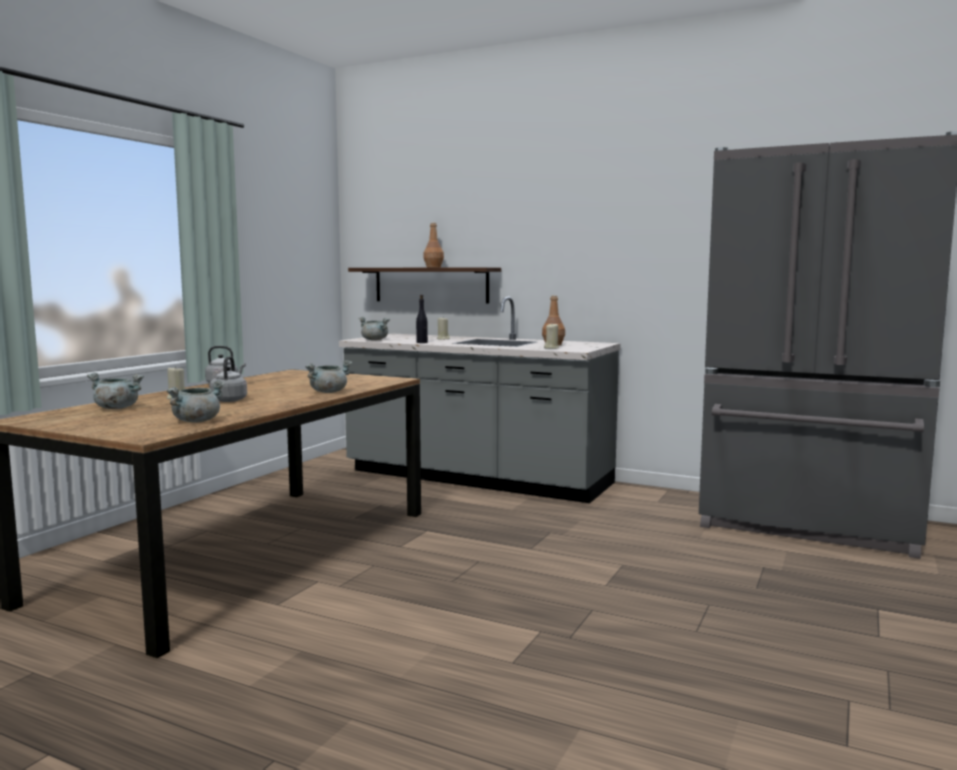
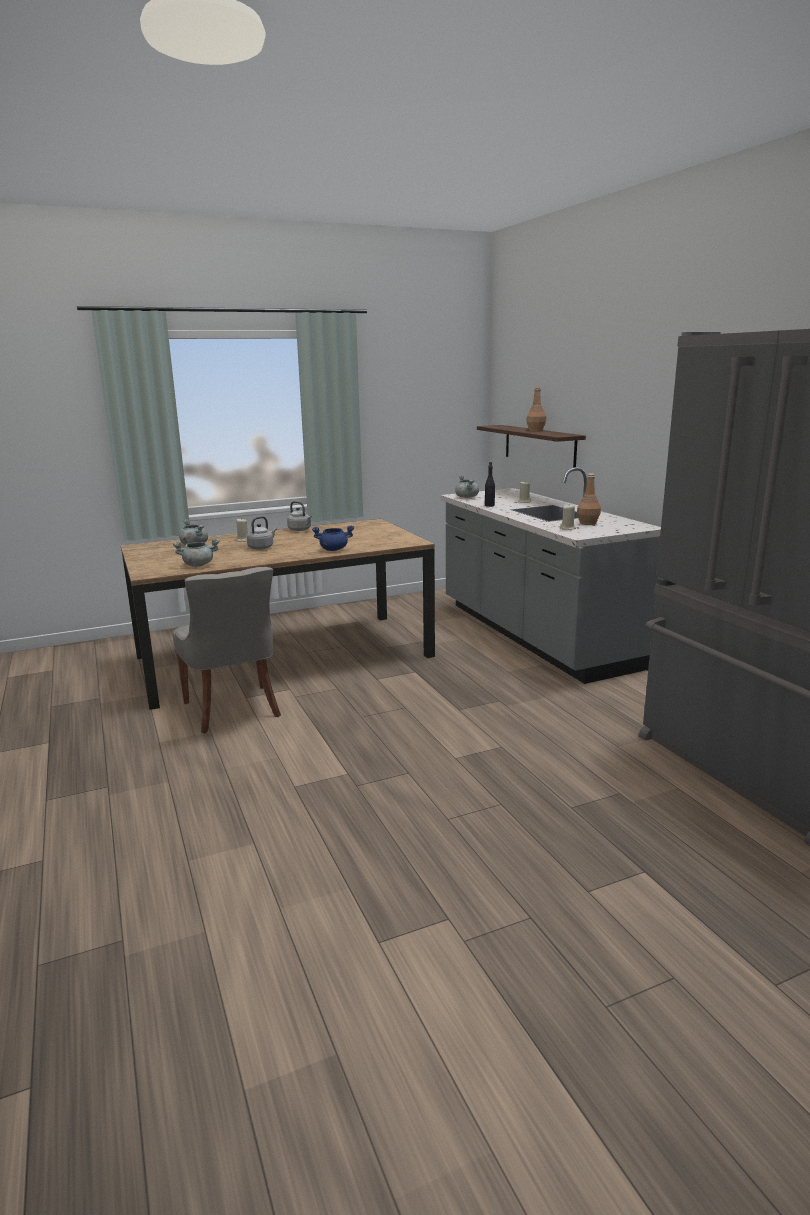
camera: 40 degrees right, 10 degrees up
grey cooking pot [305,360,352,393] -> blue cooking pot [312,526,354,551]
none -> grey chair [173,567,281,733]

